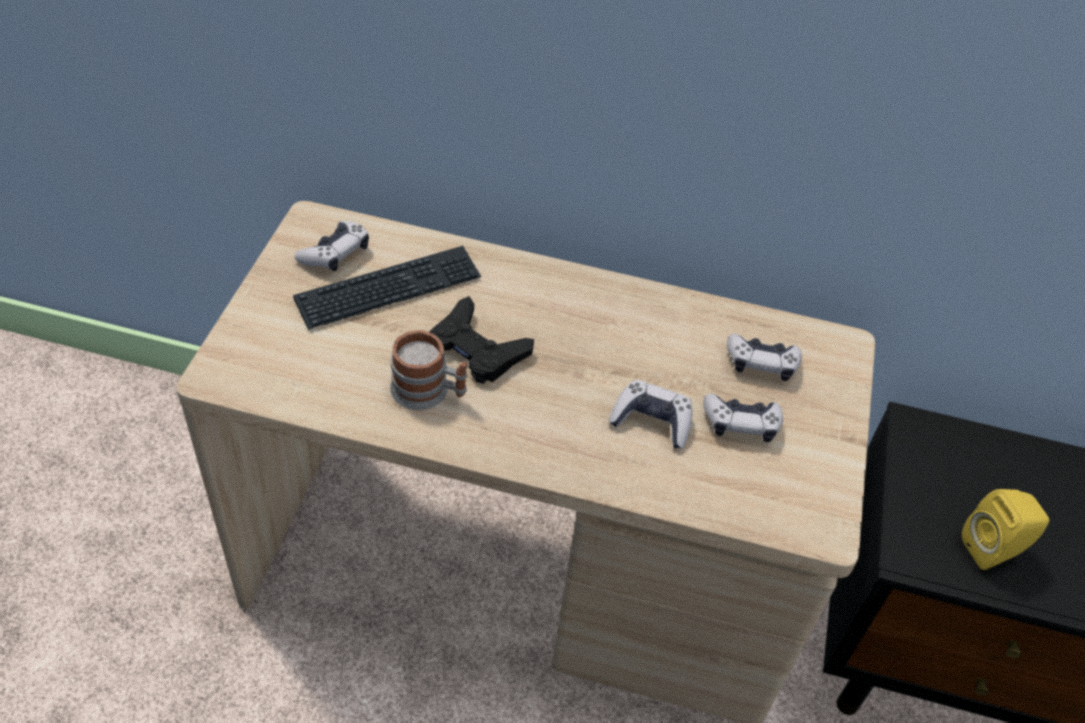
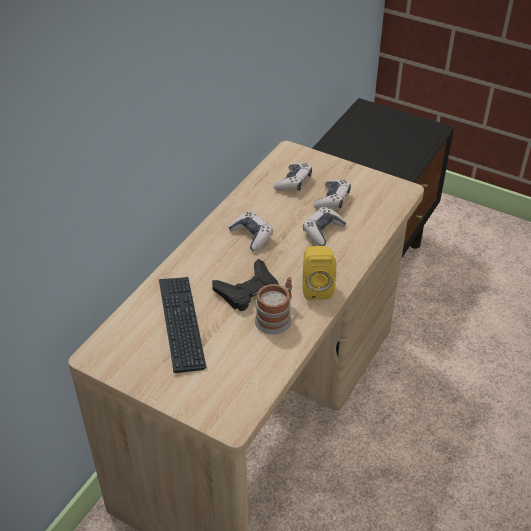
camera: 70 degrees left, 5 degrees down
game controller [294,221,369,271] -> game controller moved to [229,211,273,251]
yellow speaker [962,489,1049,570] -> yellow speaker moved to [303,246,336,300]

